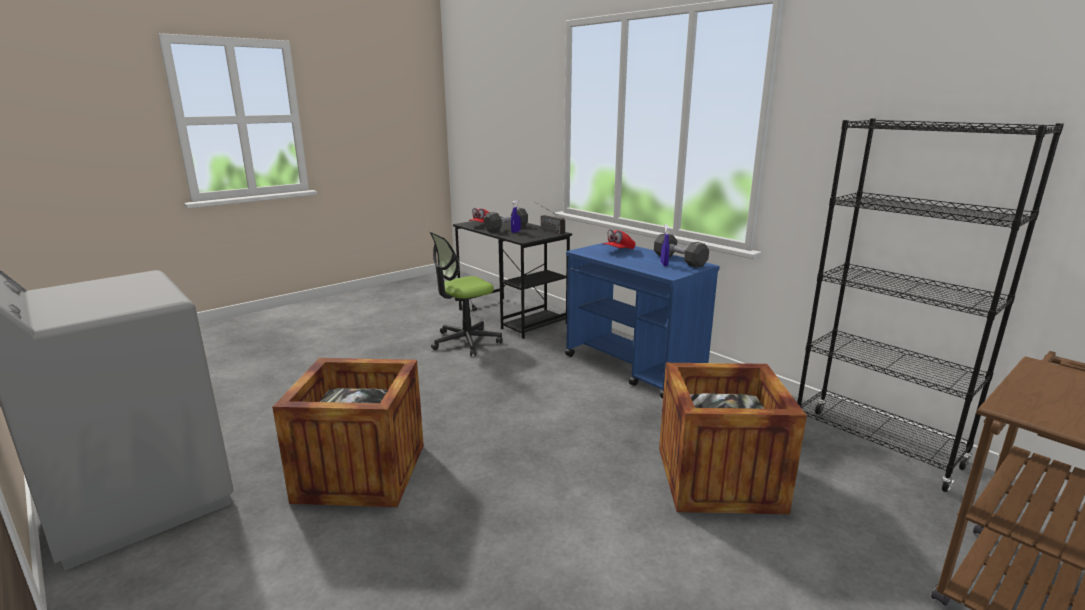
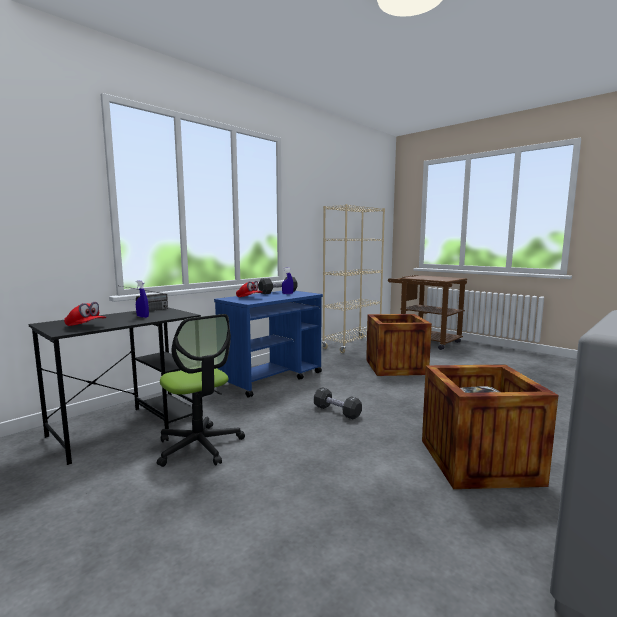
camera: 95 degrees left, 10 degrees down
black dumbbell [484,208,528,232] -> black dumbbell moved to [314,387,362,420]
black bookcase [797,118,1064,492] -> beige bookcase [322,204,385,353]

